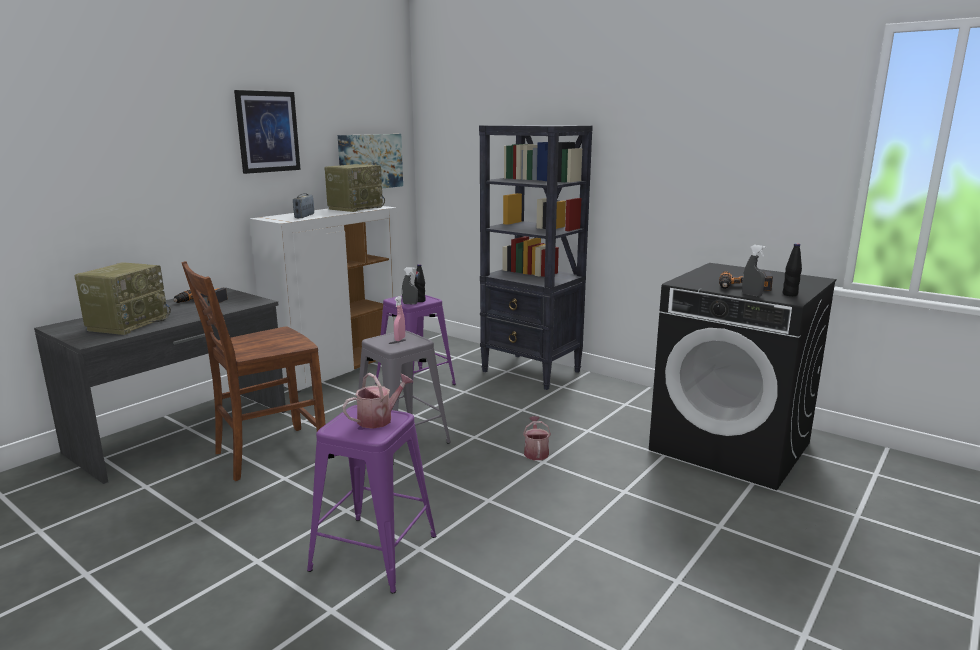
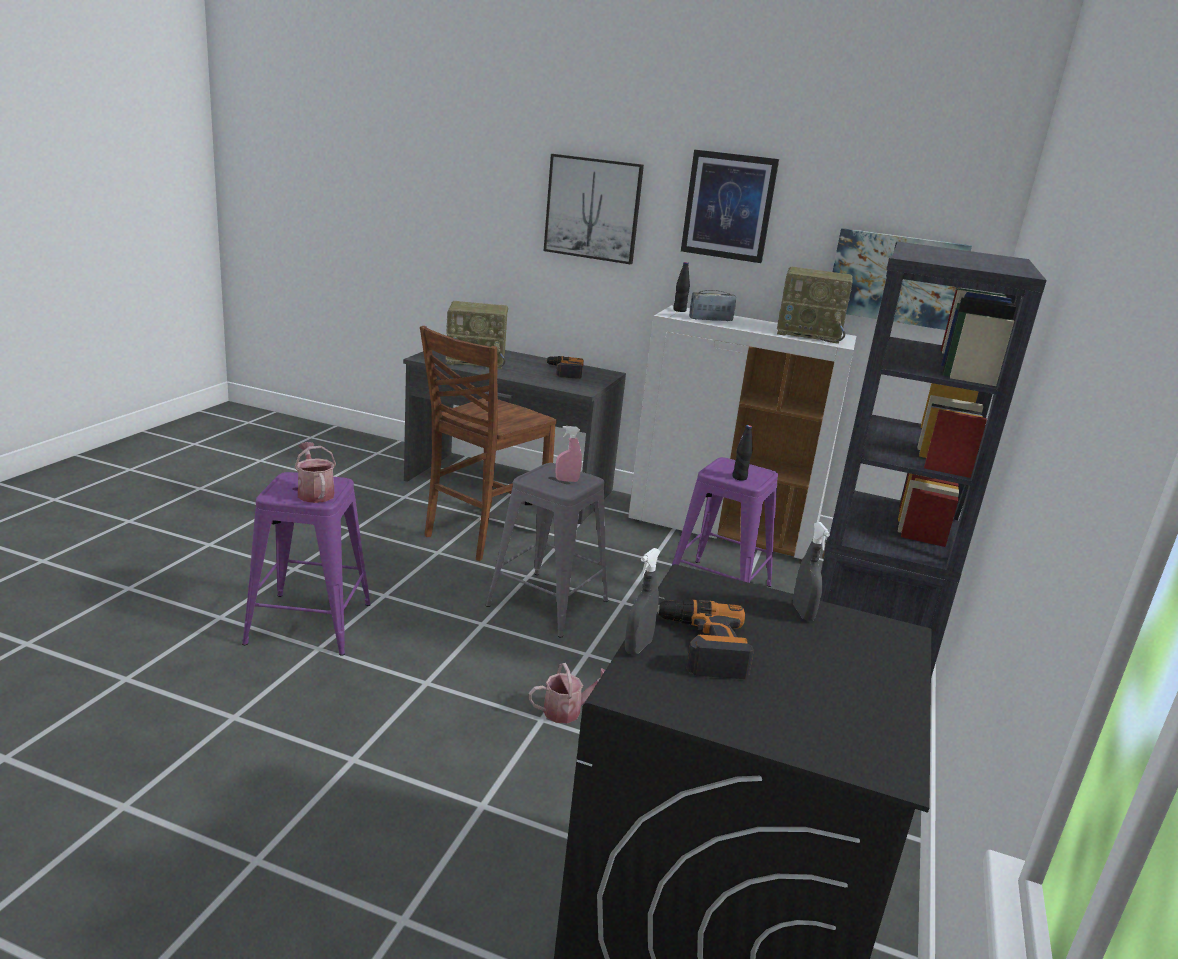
camera: 70 degrees right, 5 degrees up
brown chair [182,261,326,481] -> brown chair turned 90 degrees counterclockwise [420,326,557,561]
watering can [342,373,413,429] -> watering can turned 150 degrees counterclockwise [295,442,336,503]
grey spray bottle [402,267,418,305] -> grey spray bottle moved to [793,522,830,621]
black bottle [782,243,802,296] -> black bottle moved to [673,262,690,312]
none -> picture [544,154,644,264]

